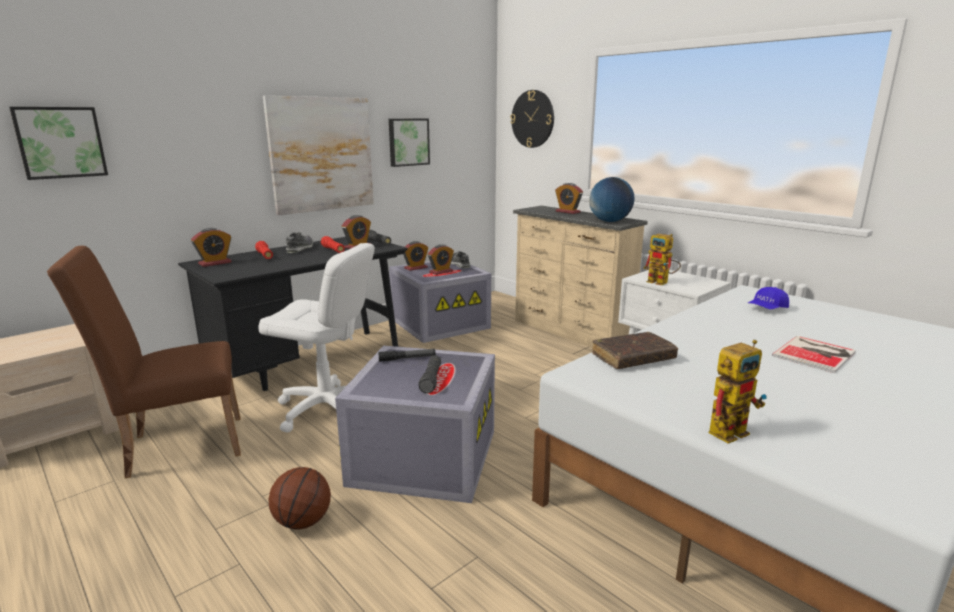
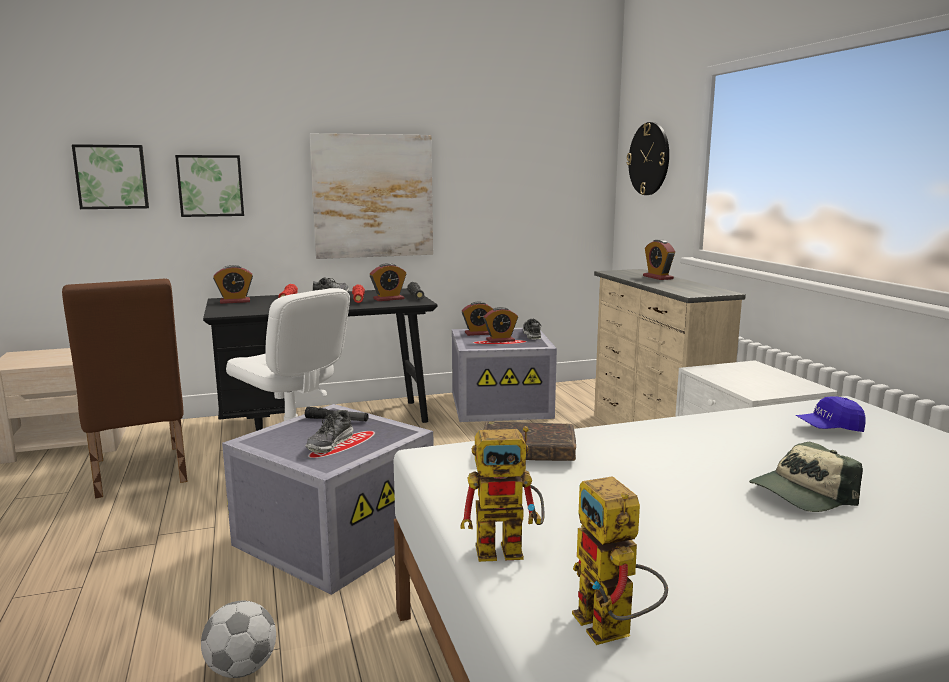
camera: 25 degrees right, 5 degrees down
brown chair [47,246,241,478] -> brown chair turned 120 degrees counterclockwise [62,279,188,498]
basketball [269,467,331,529] -> none
picture [389,119,430,167] -> picture moved to [175,155,244,217]
black flashlight [418,355,441,393] -> shoe [305,410,353,453]
globe [589,177,634,222] -> none
toy robot [643,234,681,285] -> toy robot moved to [572,476,668,645]
book [772,336,856,373] -> cap [749,442,863,512]
none -> football [201,600,276,678]

